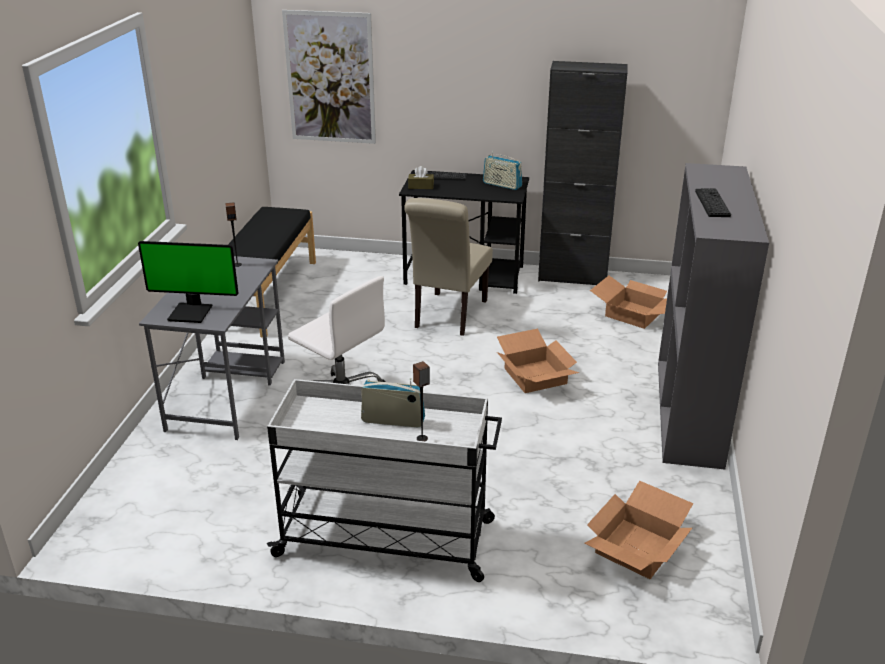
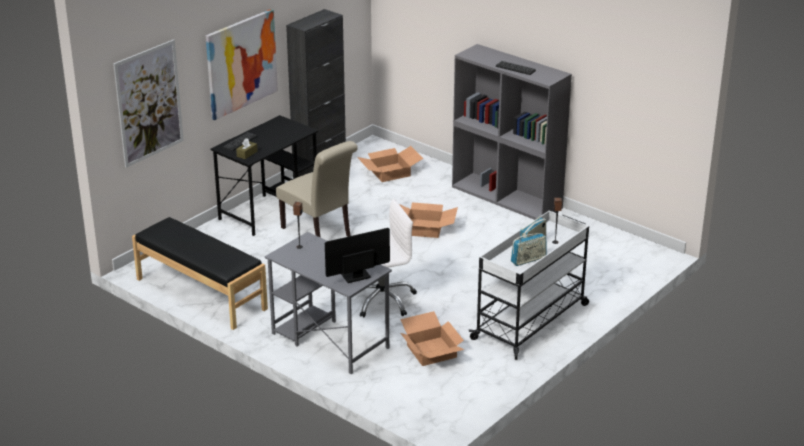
camera: 60 degrees left, 0 degrees up
monitor [138,241,239,323] -> monitor turned 150 degrees counterclockwise [325,228,390,283]
radio [483,151,522,190] -> radio moved to [511,233,547,266]
cardboard box [584,481,693,579] -> cardboard box moved to [400,311,465,366]
none -> picture [206,9,278,120]

